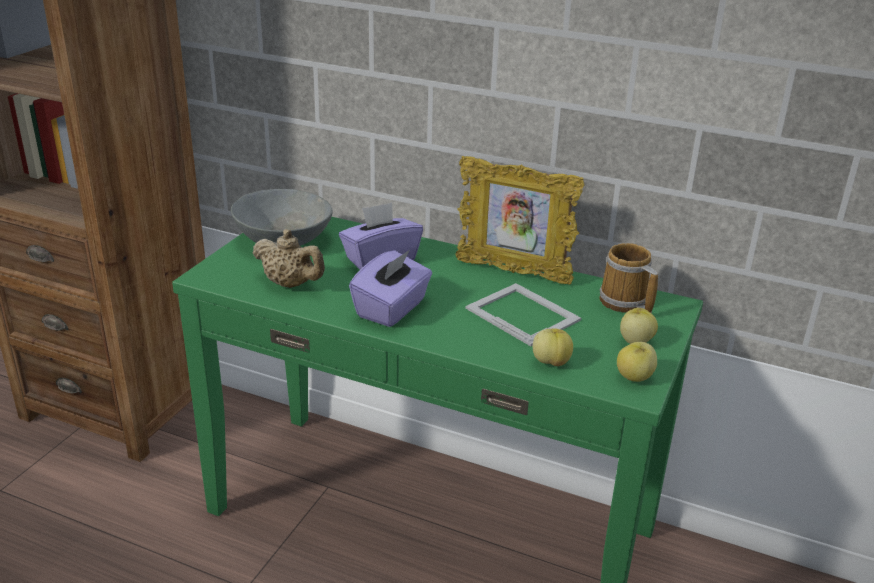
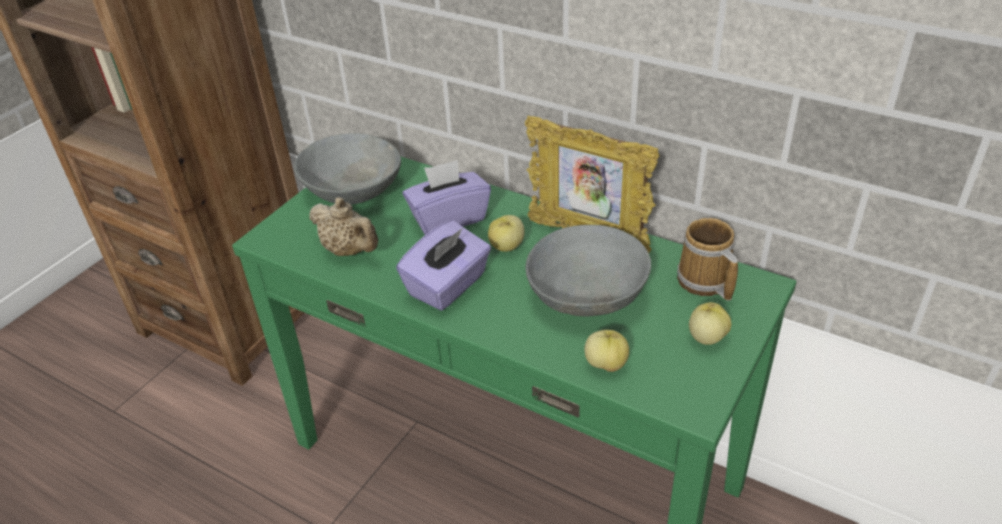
camera: 10 degrees right, 10 degrees up
picture frame [465,283,581,346] -> grey bowl [525,225,651,317]
apple [617,342,657,382] -> apple moved to [488,215,525,252]

